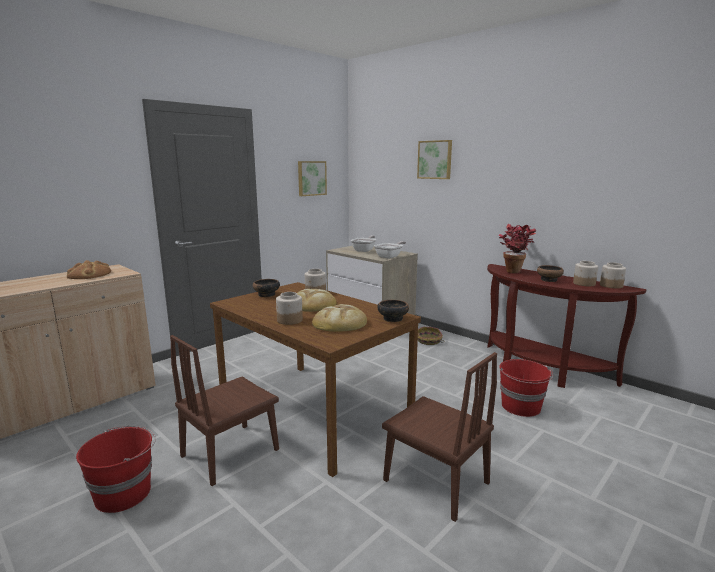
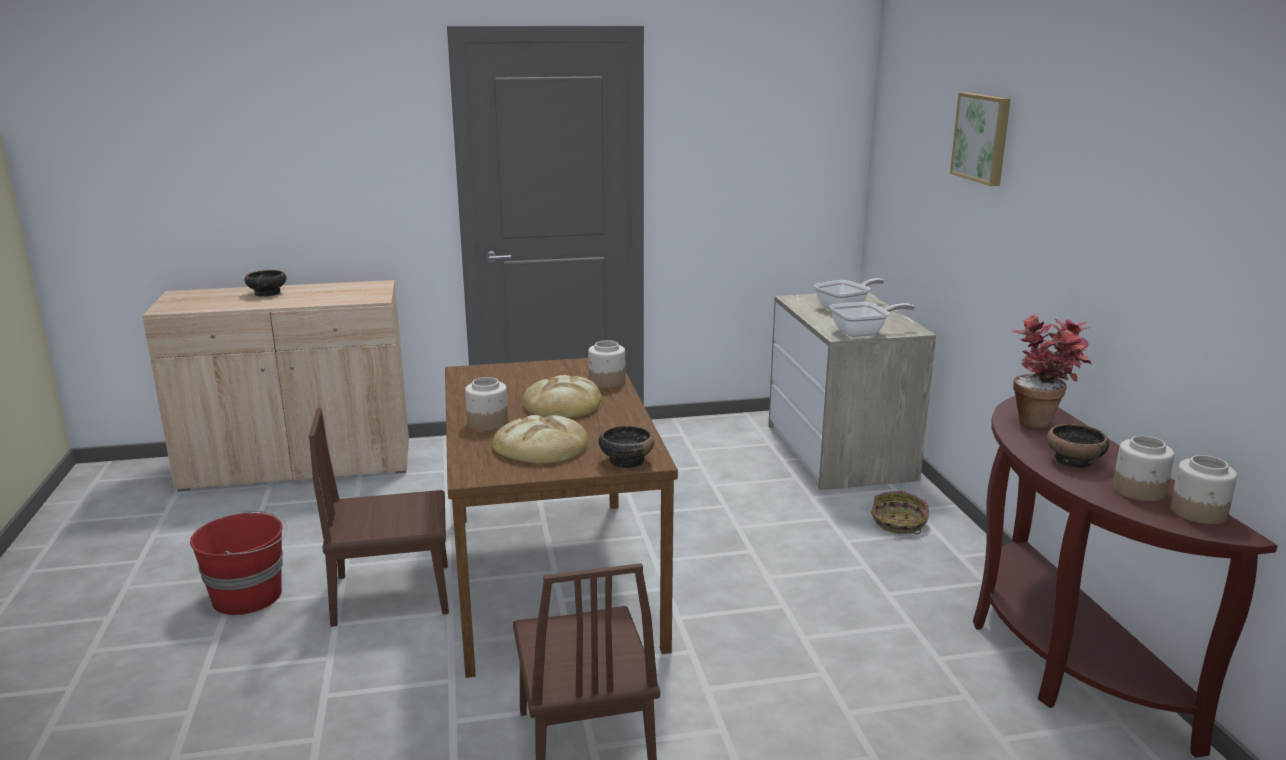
camera: 35 degrees right, 5 degrees up
bread [67,260,111,279] -> none
bowl [253,279,280,297] -> bowl moved to [244,270,286,297]
picture [298,161,327,196] -> none
red bucket [499,359,553,417] -> none

